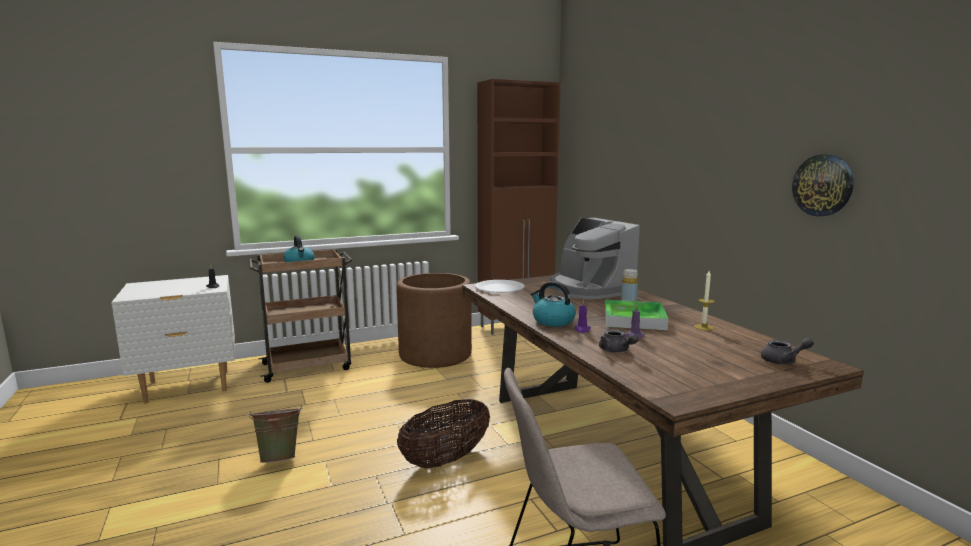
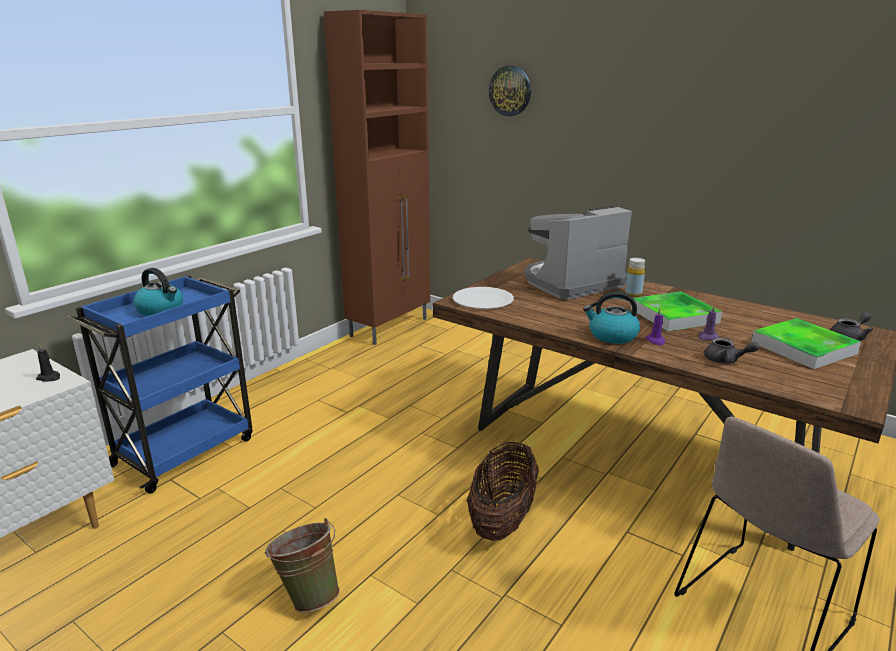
camera: 30 degrees left, 10 degrees up
brown cart [249,249,353,383] -> blue cart [67,275,253,494]
brown planter [396,273,472,368] -> none
coffee machine [550,217,640,299] -> coffee machine turned 120 degrees clockwise [524,206,632,300]
candle [694,271,715,330] -> none
wall clock [792,154,854,217] -> wall clock moved to [489,66,531,116]
none -> tray [751,318,861,369]

